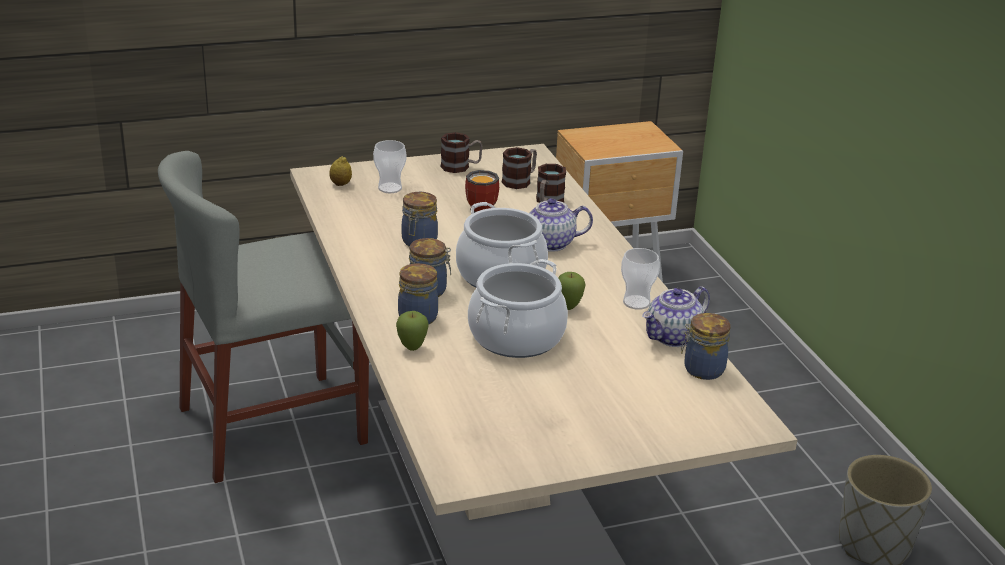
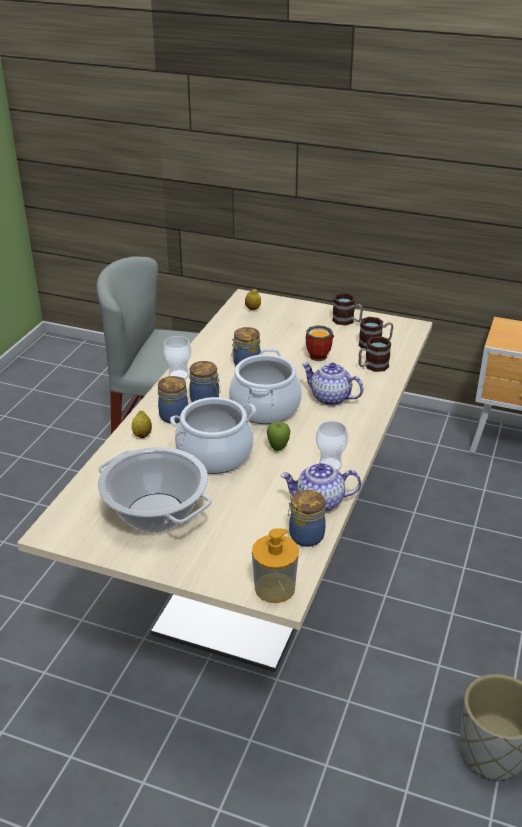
camera: 40 degrees right, 5 degrees up
cup [373,140,406,193] -> cup moved to [163,336,191,379]
apple [396,311,429,351] -> lemon [132,411,152,438]
none -> cooking pot [98,447,212,532]
none -> soap dispenser [252,528,299,603]

